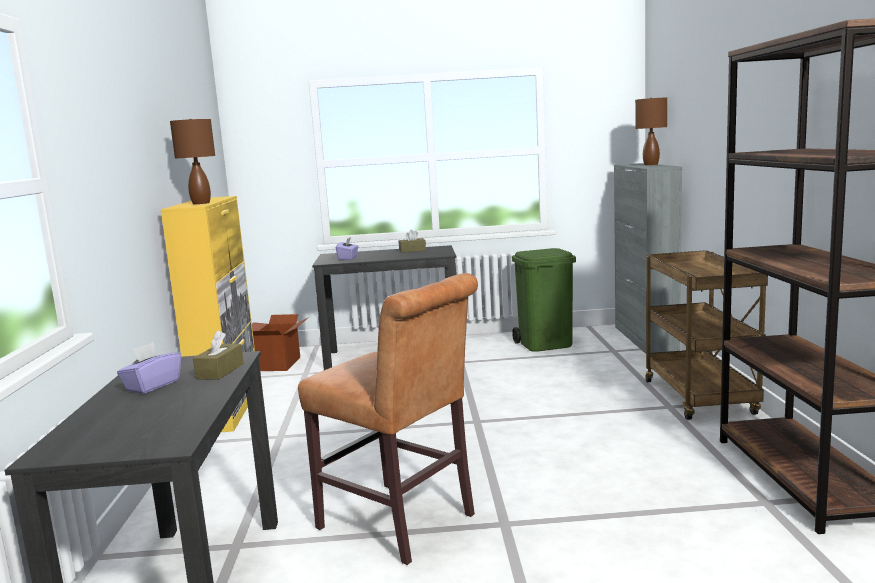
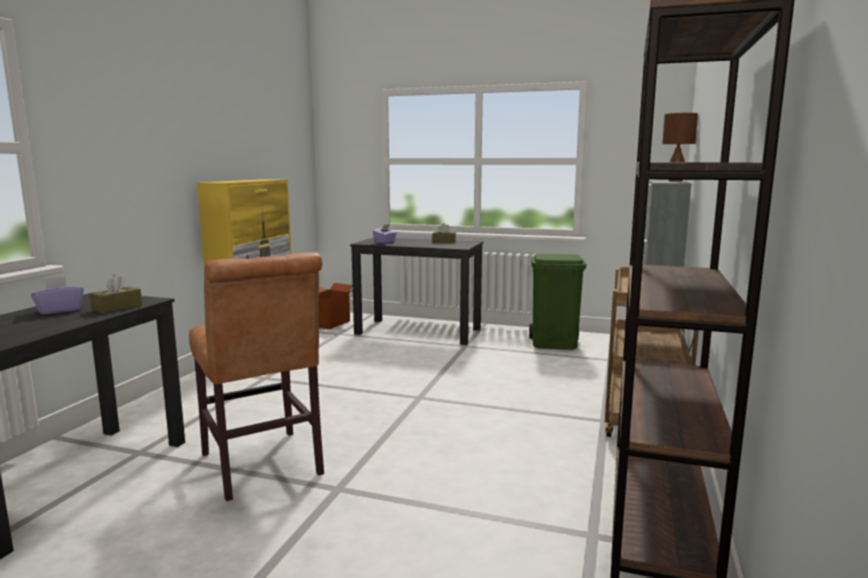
camera: 20 degrees right, 0 degrees up
brown table lamp [170,119,215,204] -> none

